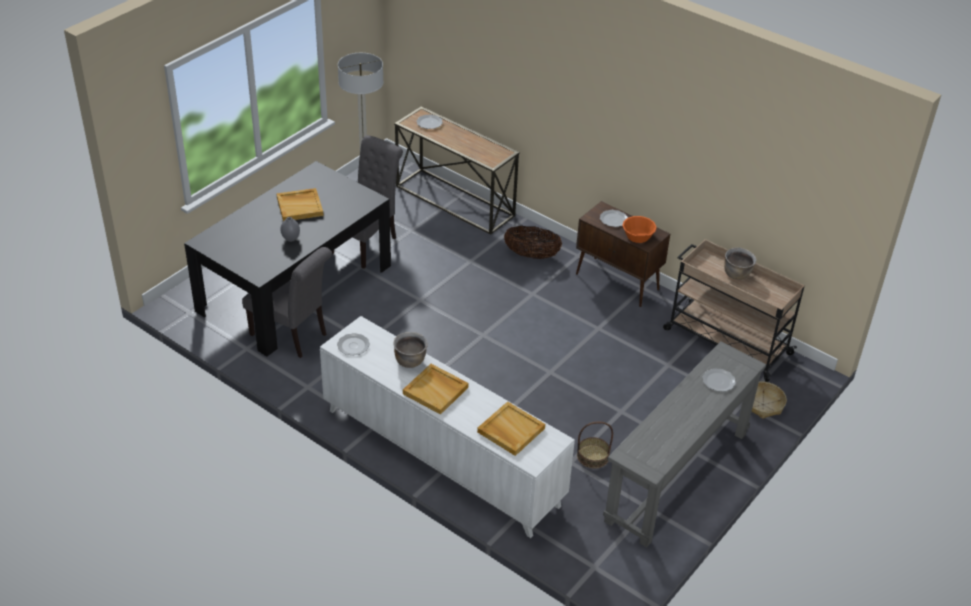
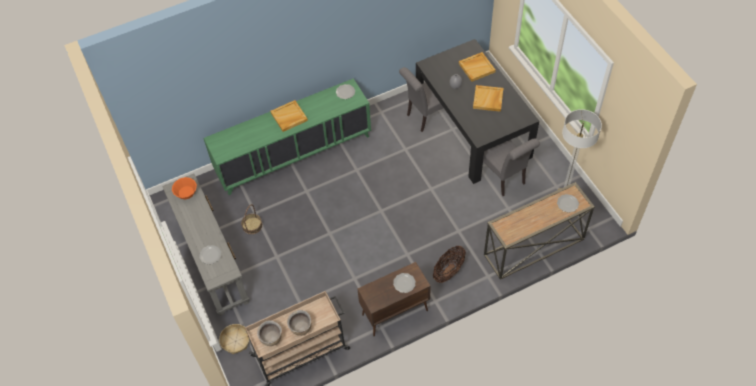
camera: 120 degrees right, 15 degrees up
white cabinet [320,316,575,538] -> green cabinet [203,78,371,195]
brown cooking pot [393,332,428,368] -> brown cooking pot moved to [257,320,282,346]
beige tray [477,401,545,456] -> beige tray moved to [459,52,496,82]
orange bowl [622,216,656,243] -> orange bowl moved to [172,177,197,199]

